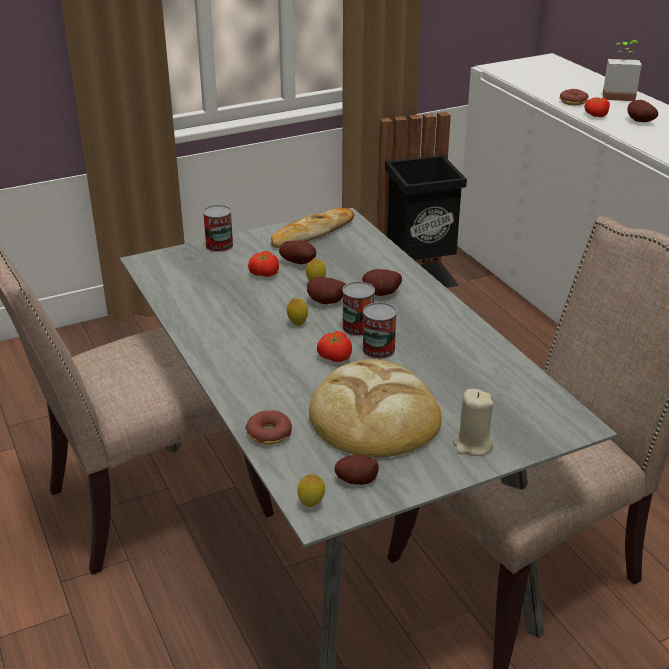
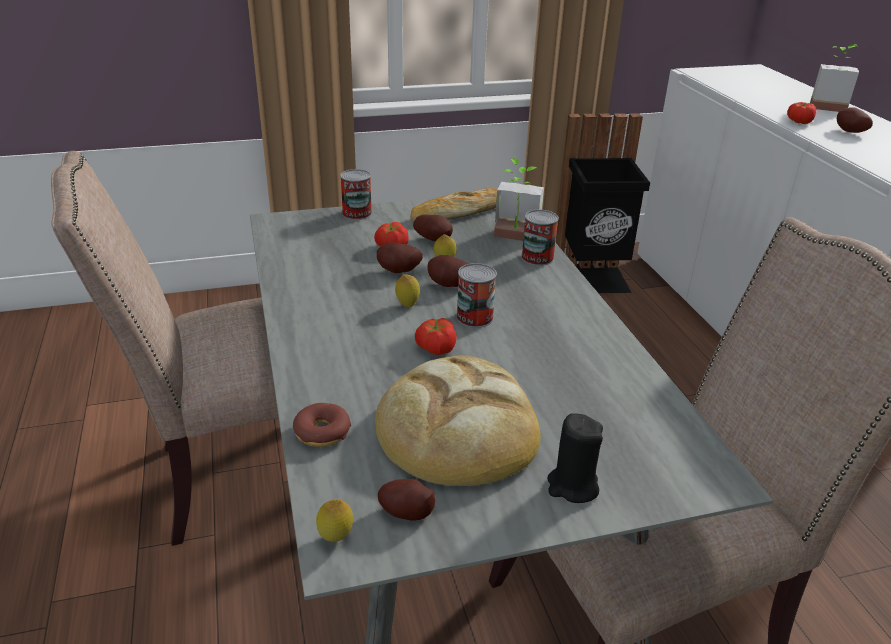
camera: 10 degrees right, 0 degrees up
potato [362,269,402,296] -> potato moved to [377,242,423,273]
can [362,302,397,359] -> can moved to [521,210,559,266]
beige candle [453,389,494,456] -> black candle [547,413,603,503]
donut [560,89,589,106] -> none
none -> potted plant [494,158,544,241]

